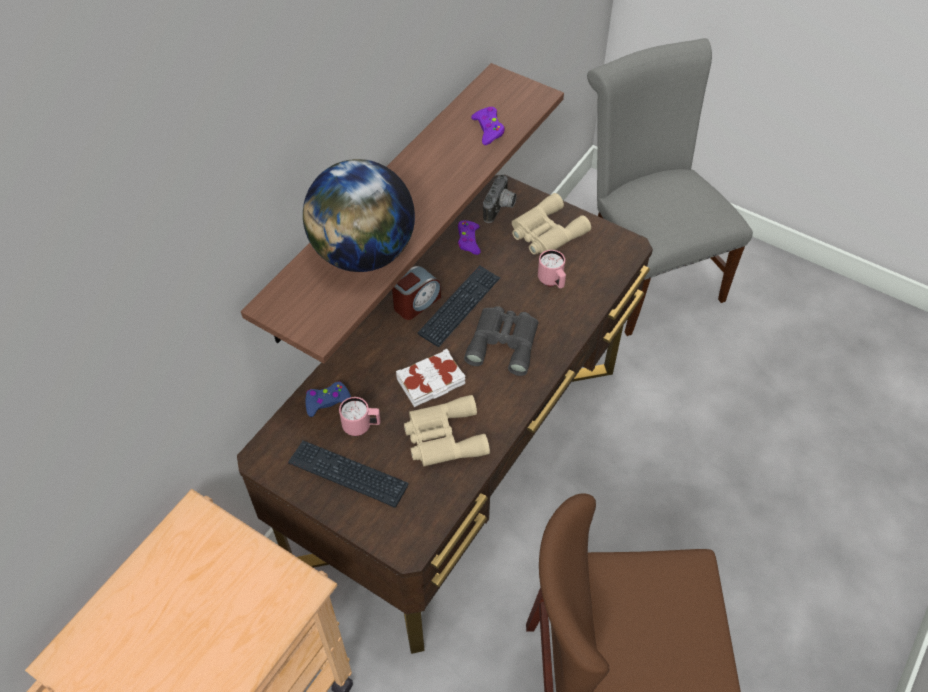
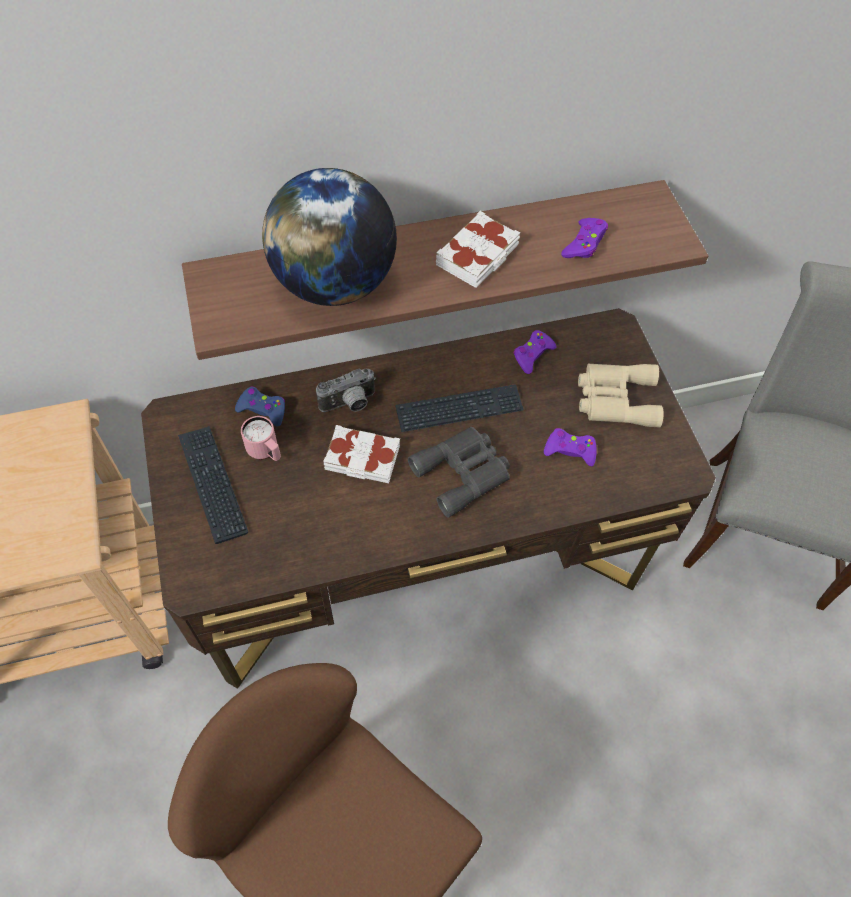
camera: 40 degrees right, 5 degrees up
alarm clock [392,266,441,320] -> none
beige binoculars [404,395,490,467] -> none
camera [483,175,517,223] -> camera moved to [316,369,376,412]
pink mug [538,250,566,288] -> purple game controller [544,428,597,466]
none -> white book [436,211,521,288]

